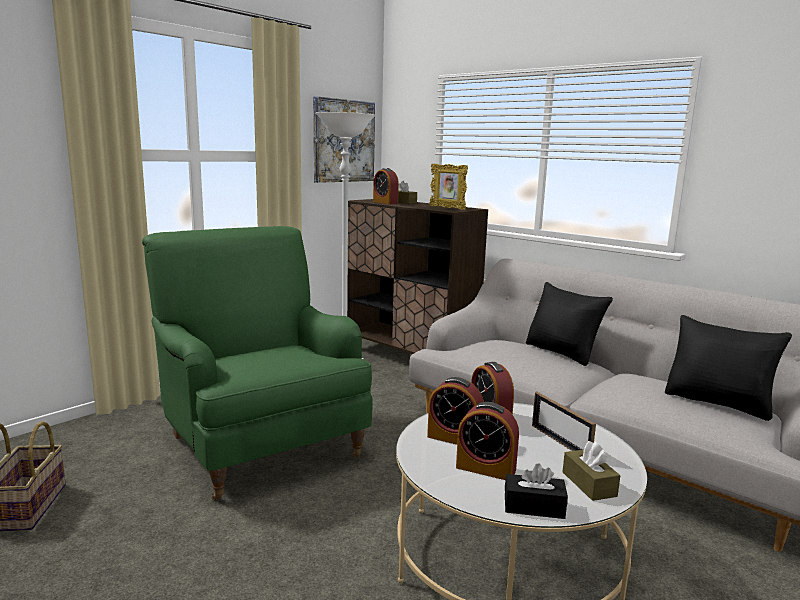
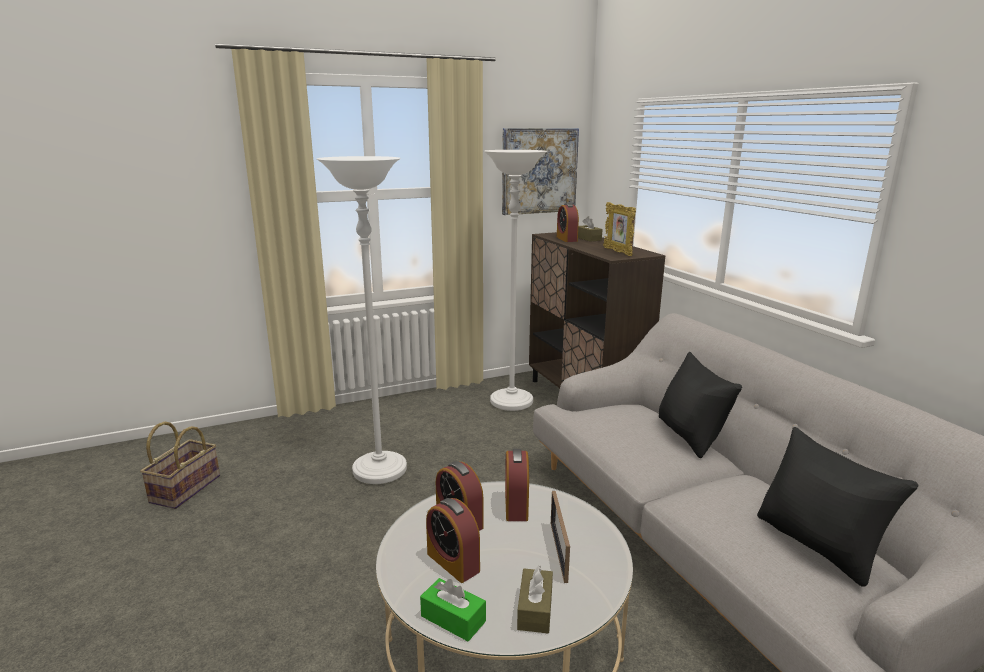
camera: 25 degrees right, 5 degrees up
green armchair [142,226,373,500] -> white floor lamp [317,156,407,484]
black tissue box [505,463,568,519] -> green tissue box [420,578,486,641]

